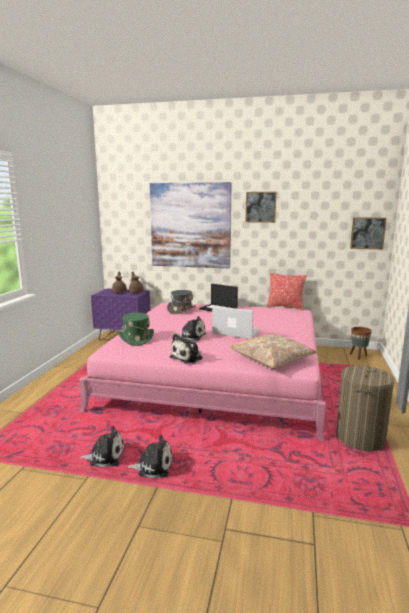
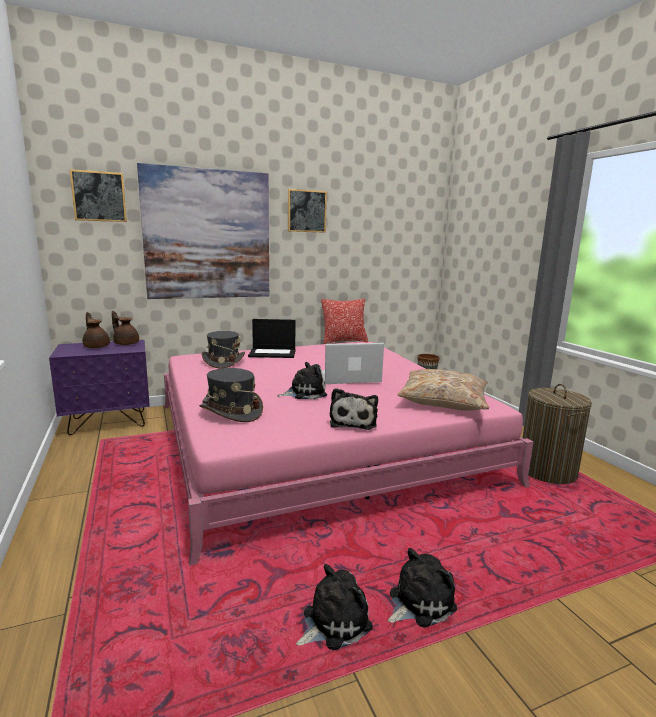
camera: 35 degrees left, 0 degrees up
green hat [118,313,154,346] -> grey hat [199,368,263,422]
picture [350,217,387,249] -> picture moved to [70,169,127,222]

